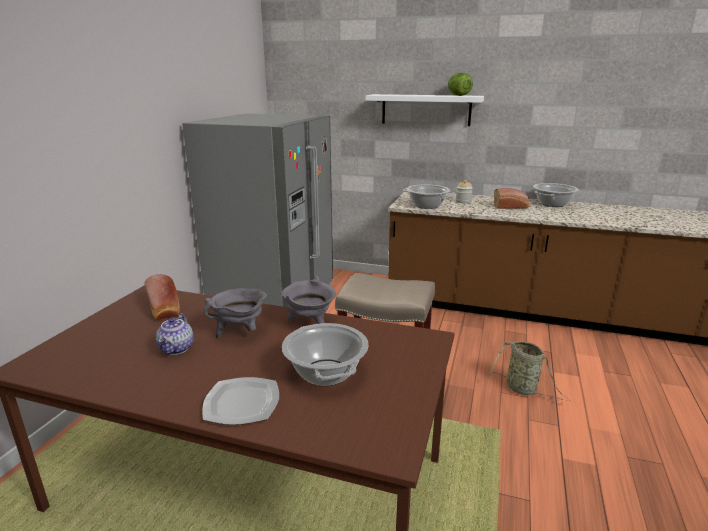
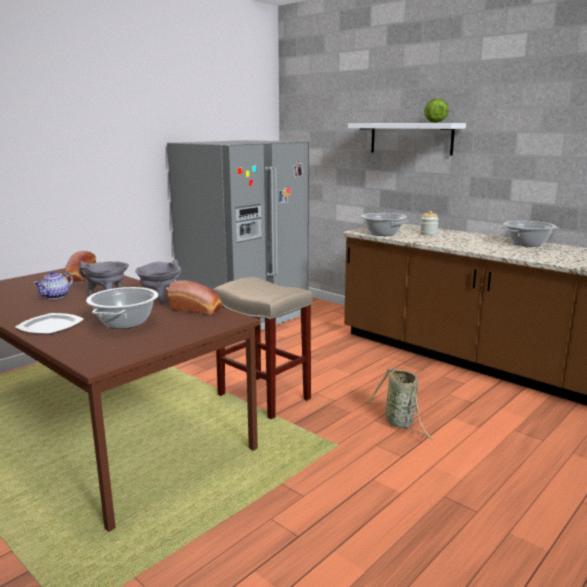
camera: 25 degrees right, 5 degrees down
bread [494,188,530,209] -> bread moved to [168,280,222,315]

